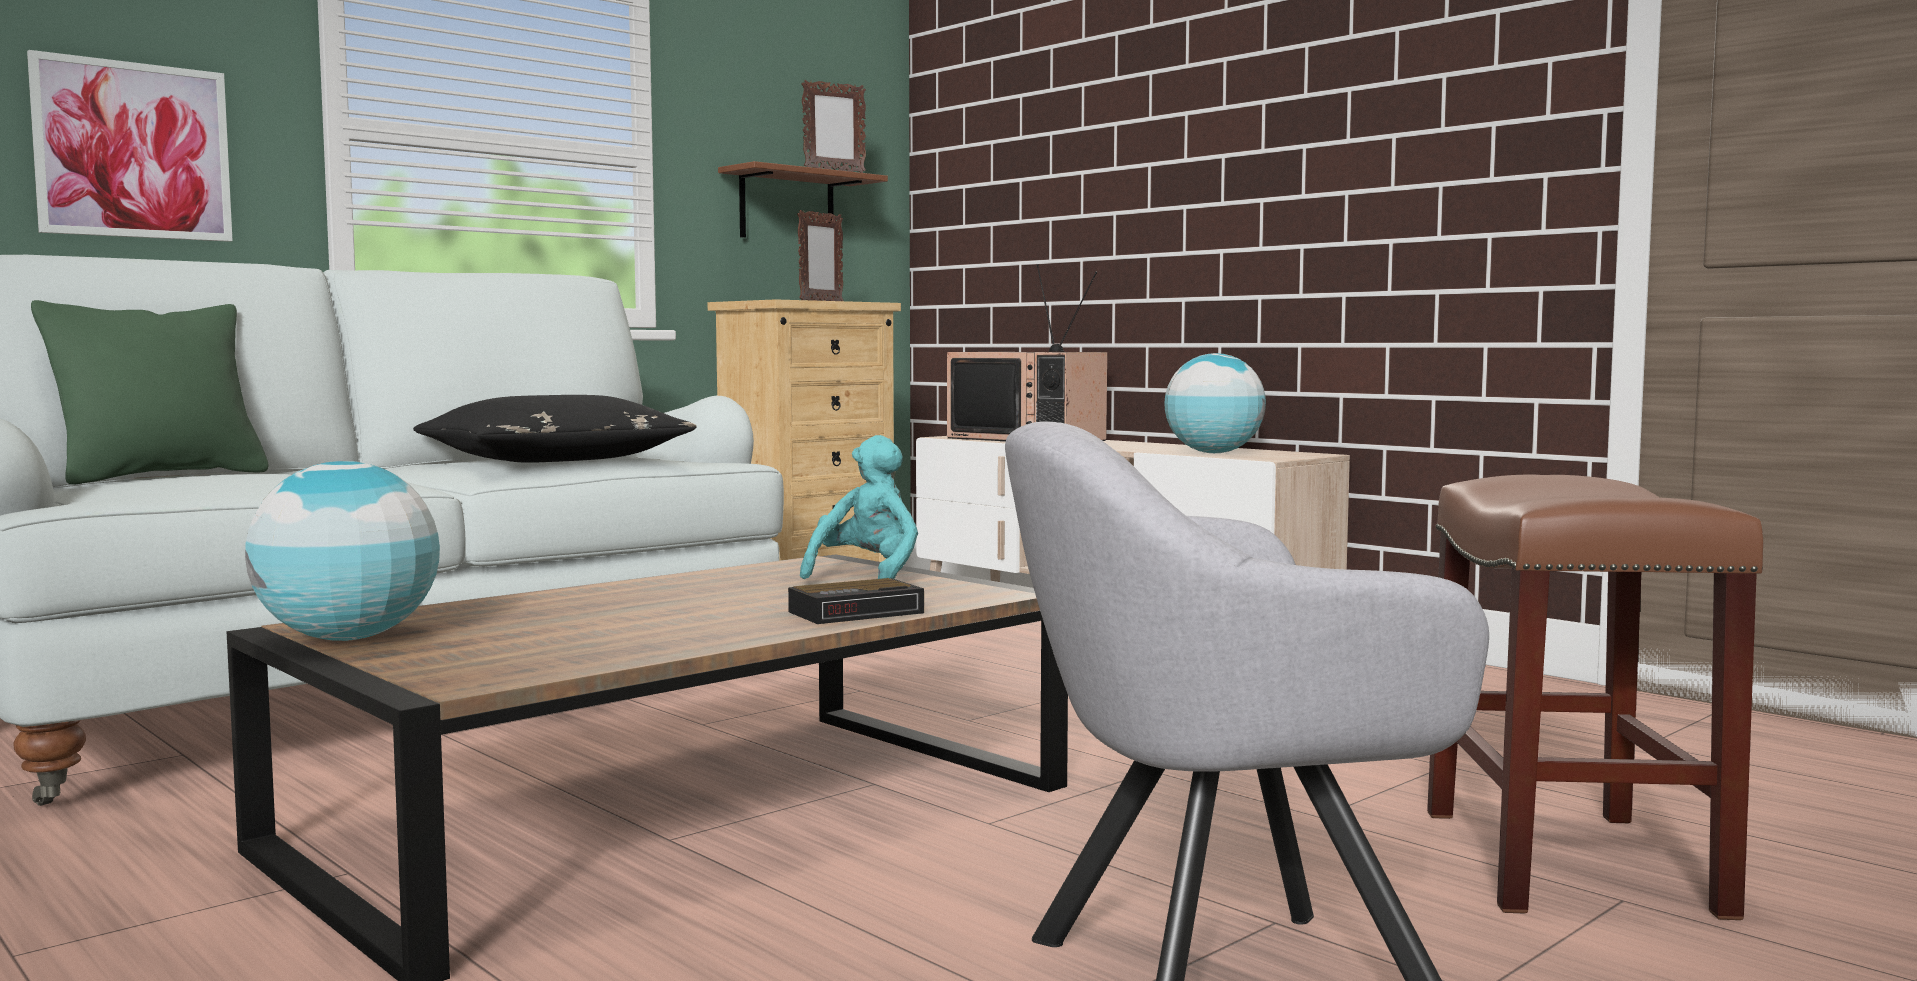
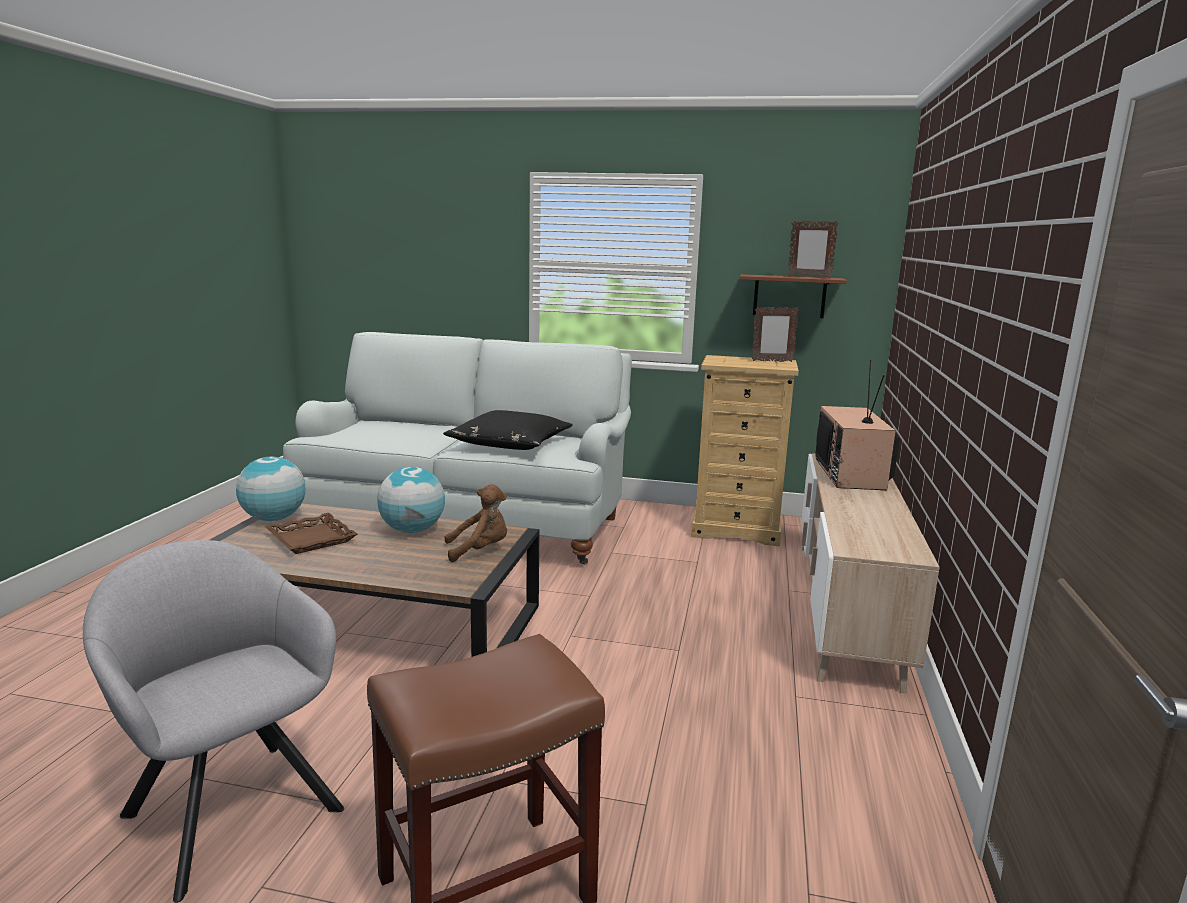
camera: 55 degrees right, 10 degrees up
picture [27,50,233,242] -> none
green pillow [31,300,269,485] -> none
alarm clock [788,578,924,624] -> none
turquoise plush toy [800,435,918,579] -> brown plush toy [444,484,507,562]
globe [1164,353,1266,453] -> globe moved to [377,467,445,533]
none -> brown tray [265,513,357,554]

